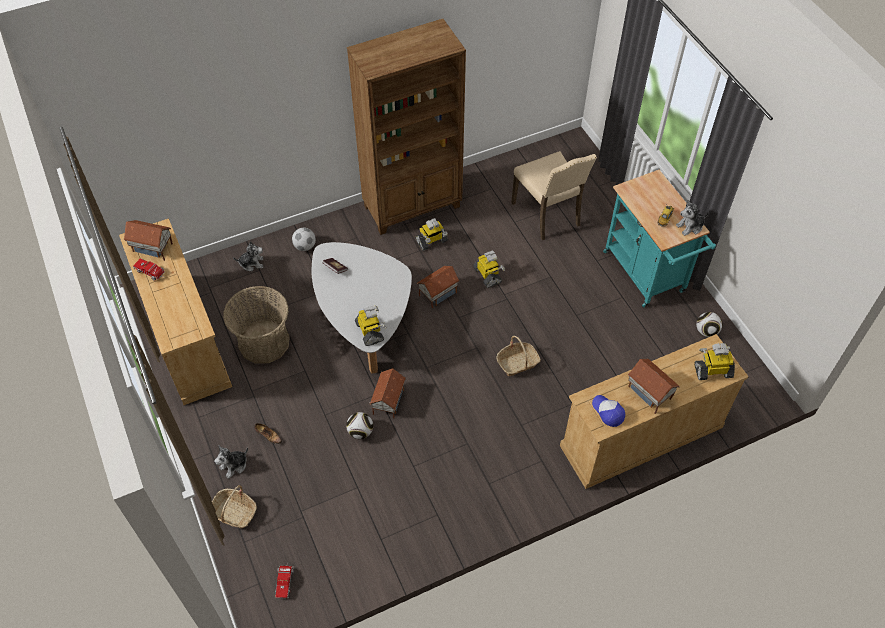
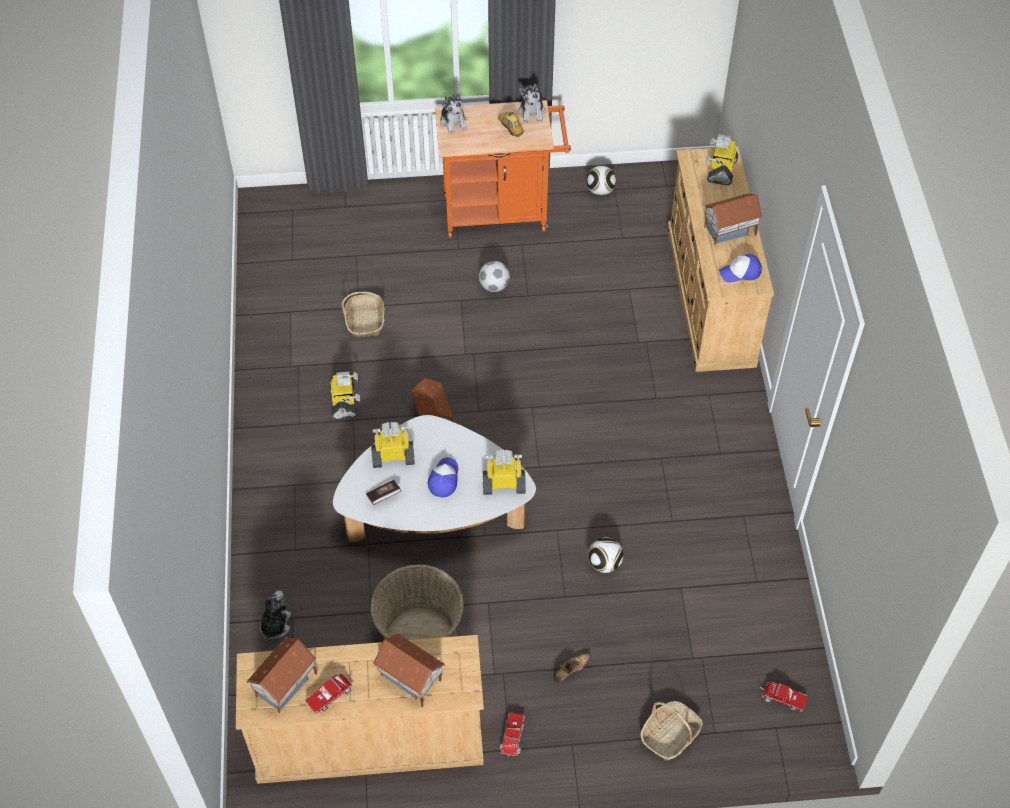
camera: 70 degrees left, 0 degrees up
plush toy [214,445,248,479] -> plush toy moved to [440,93,468,134]
football [292,228,316,251] -> football moved to [479,261,510,292]
brown bookcase [347,19,466,235] -> none
toy house [370,368,406,418] -> toy house moved to [373,633,445,707]
toy robot [473,250,505,288] -> toy robot moved to [371,422,415,468]
basket [496,336,541,376] -> basket moved to [342,292,385,337]
beige chair [511,151,597,240] -> none
turquoise cart [603,170,716,307] -> orange cart [435,100,571,238]
none -> cap [428,457,458,497]
none -> toy truck [500,712,525,759]

